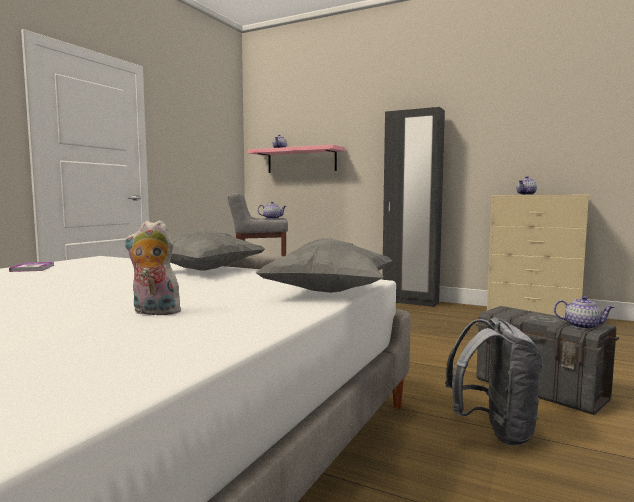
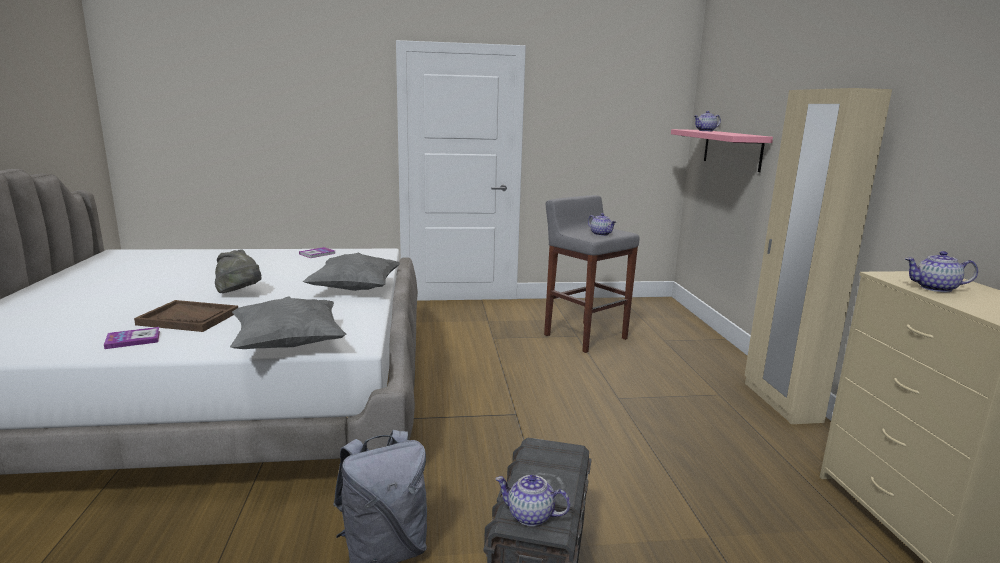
camera: 55 degrees right, 10 degrees up
plush toy [125,220,181,315] -> brown tray [134,300,238,332]
black wardrobe [382,107,445,307] -> beige wardrobe [745,88,892,424]
teapot [554,296,614,329] -> teapot turned 120 degrees clockwise [495,475,570,526]
none -> book [104,327,160,349]
none -> grey hat [215,249,261,293]

